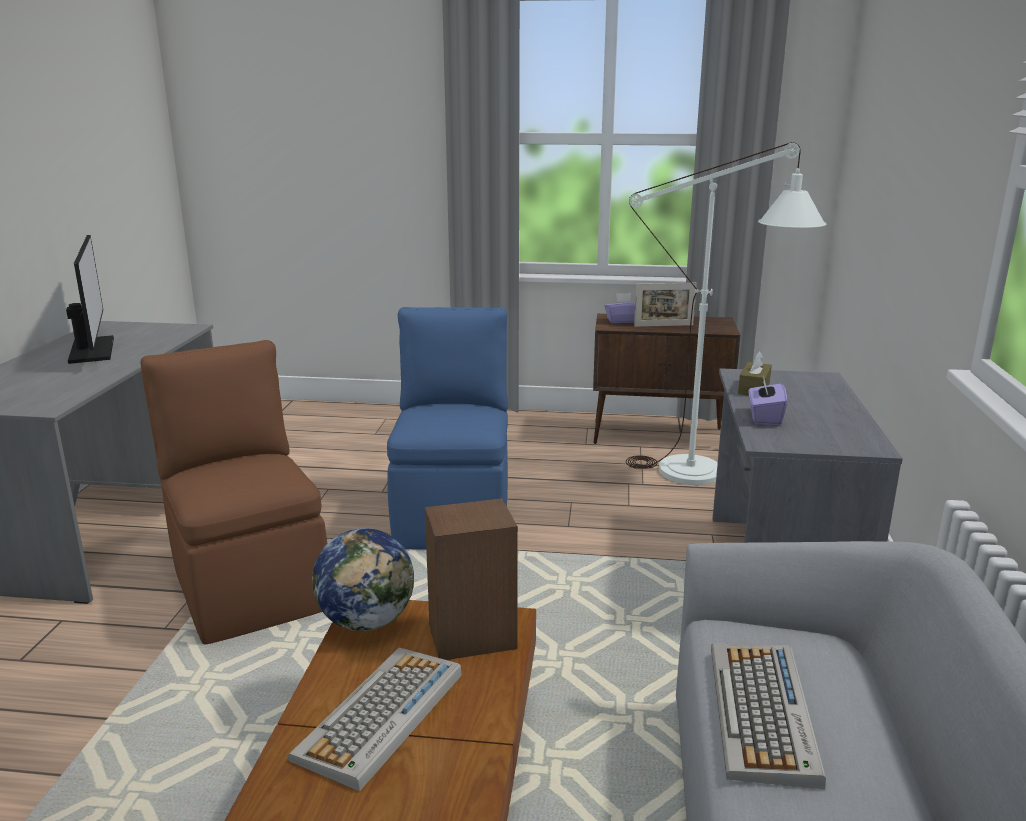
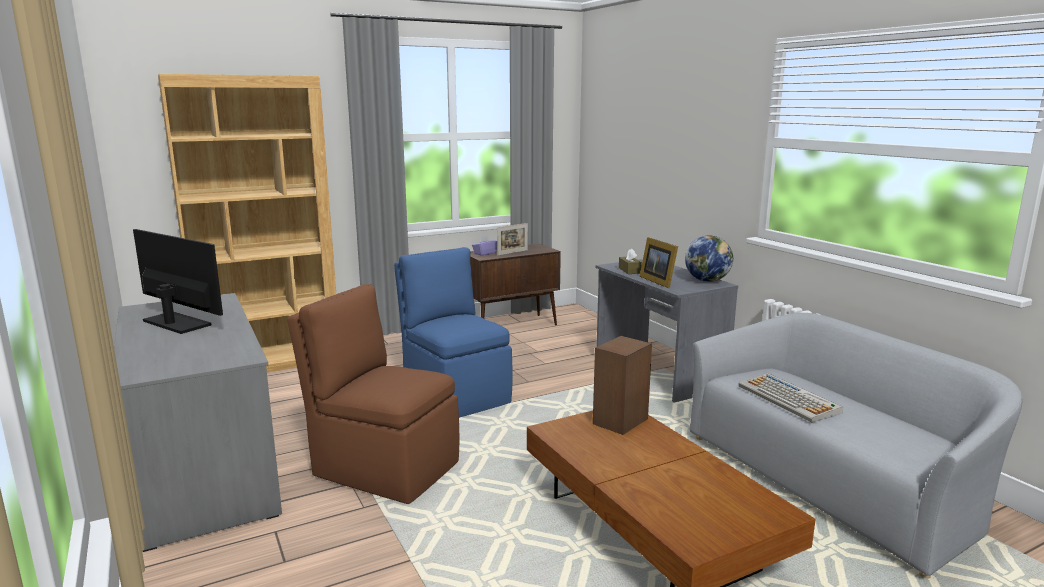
camera: 35 degrees left, 5 degrees down
keyboard [288,647,462,791] -> none
globe [312,528,414,631] -> globe moved to [685,236,733,282]
white floor lamp [626,142,826,485] -> none
purple tissue box [748,375,787,425] -> picture frame [640,237,678,288]
none -> brown bookcase [158,74,336,373]

